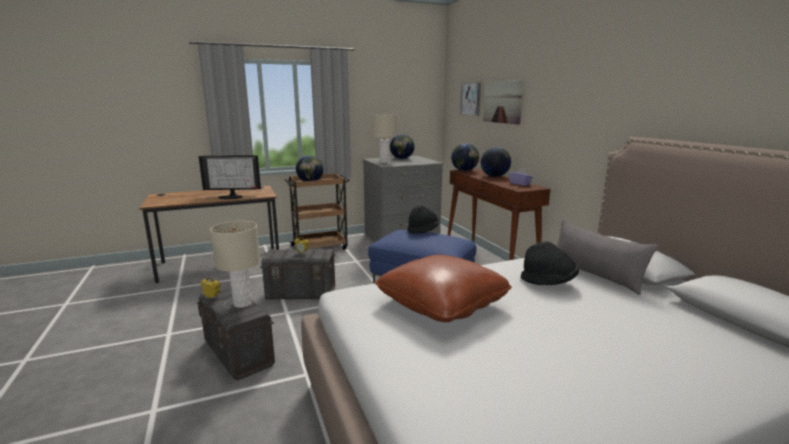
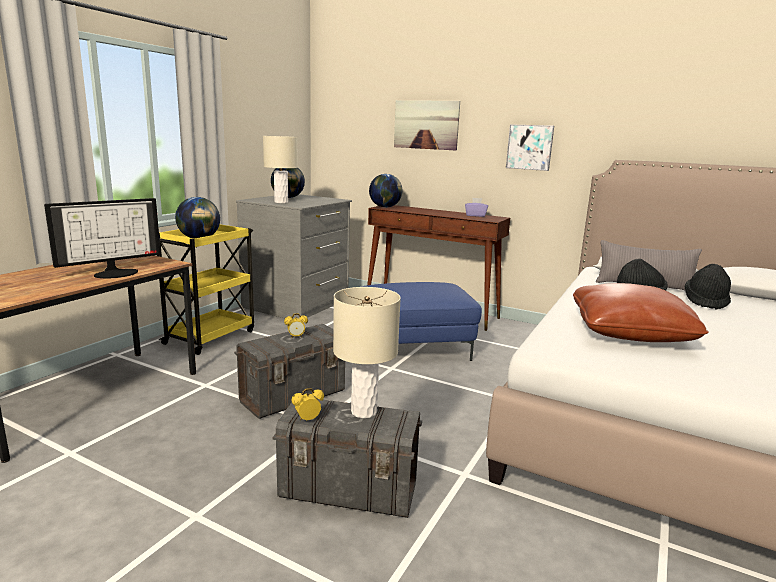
camera: 40 degrees left, 0 degrees up
brown cart [284,173,350,250] -> yellow cart [157,224,254,355]
black hat [407,205,439,234] -> black hat moved to [685,264,731,310]
picture [460,83,481,115] -> picture moved to [506,124,554,171]
globe [481,147,511,177] -> none

